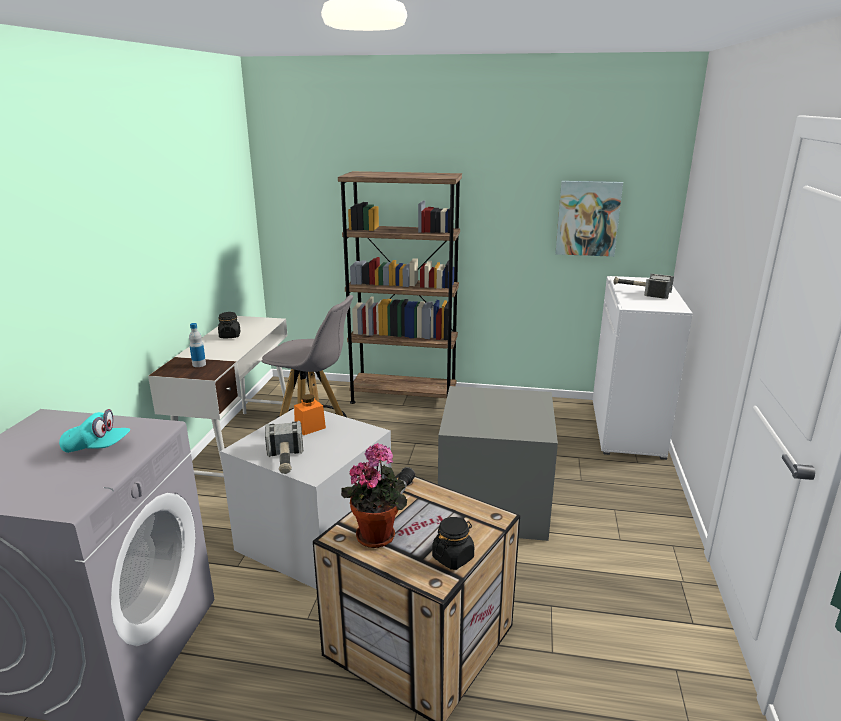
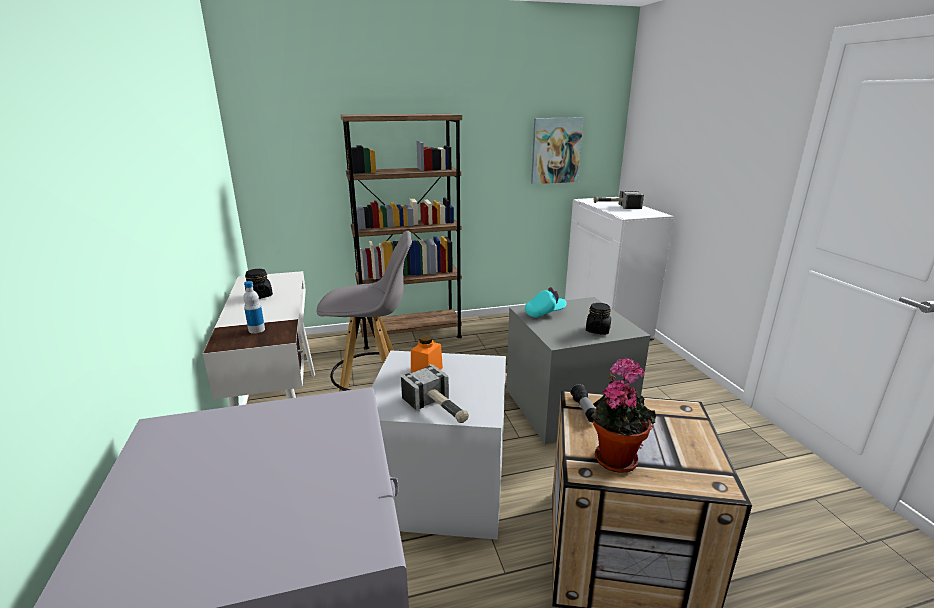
camera: 25 degrees left, 0 degrees up
turquoise cap [59,409,130,453] -> turquoise cap moved to [525,287,567,318]
black jar [432,517,474,570] -> black jar moved to [586,303,611,335]

